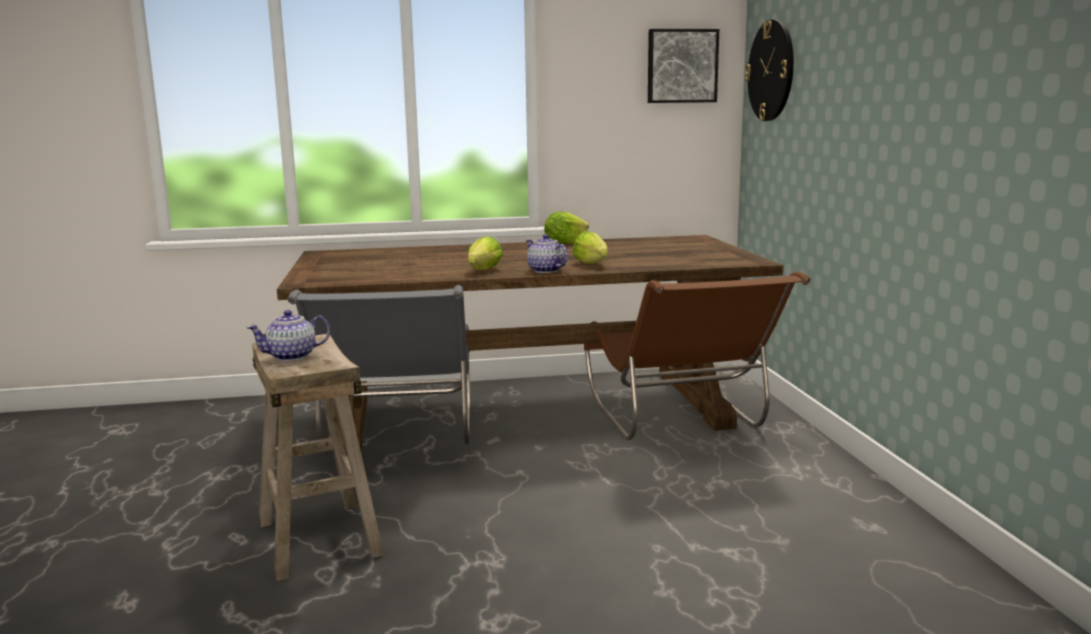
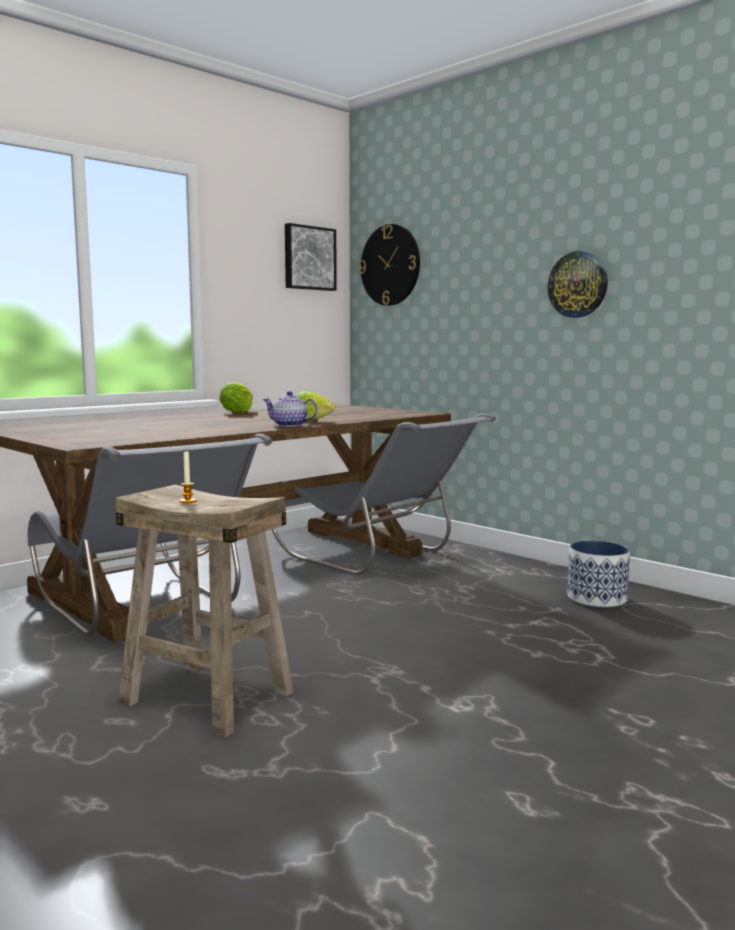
camera: 35 degrees left, 5 degrees down
teapot [246,310,330,361] -> candle [179,451,197,503]
lettuce [468,236,503,270] -> none
brown chair [584,272,810,440] -> grey chair [272,413,496,575]
none -> wall clock [548,251,608,318]
none -> planter [568,541,630,607]

